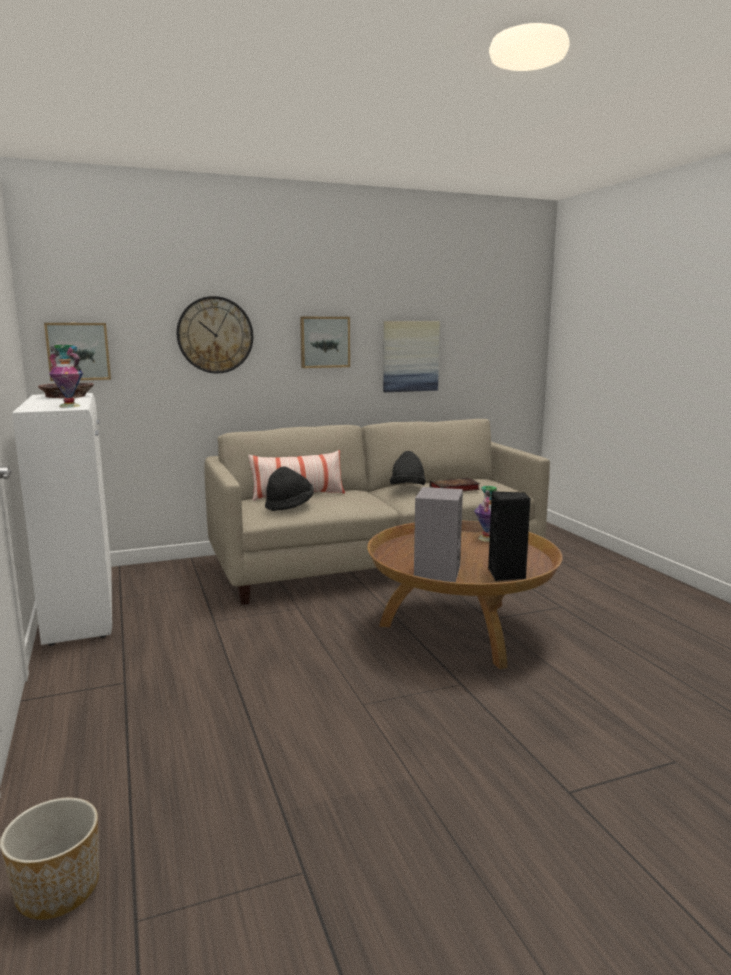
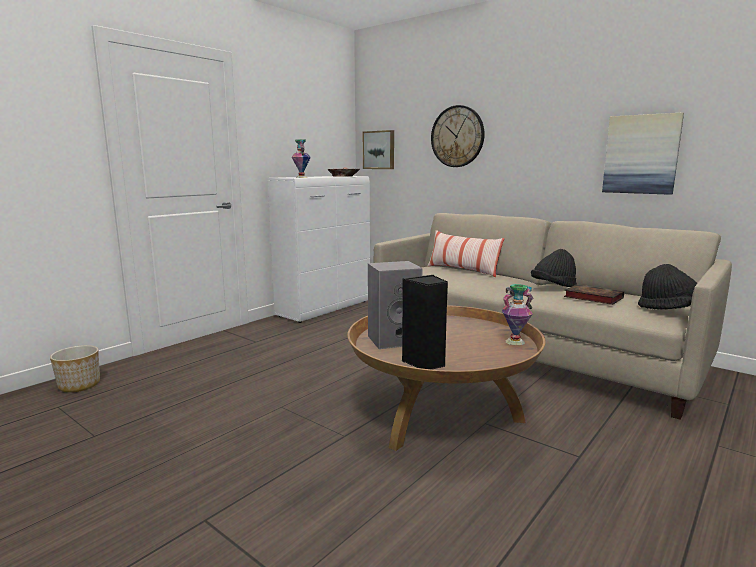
camera: 60 degrees right, 0 degrees up
black hat [265,466,314,511] -> black hat moved to [638,264,697,310]
picture [300,317,350,368] -> none

